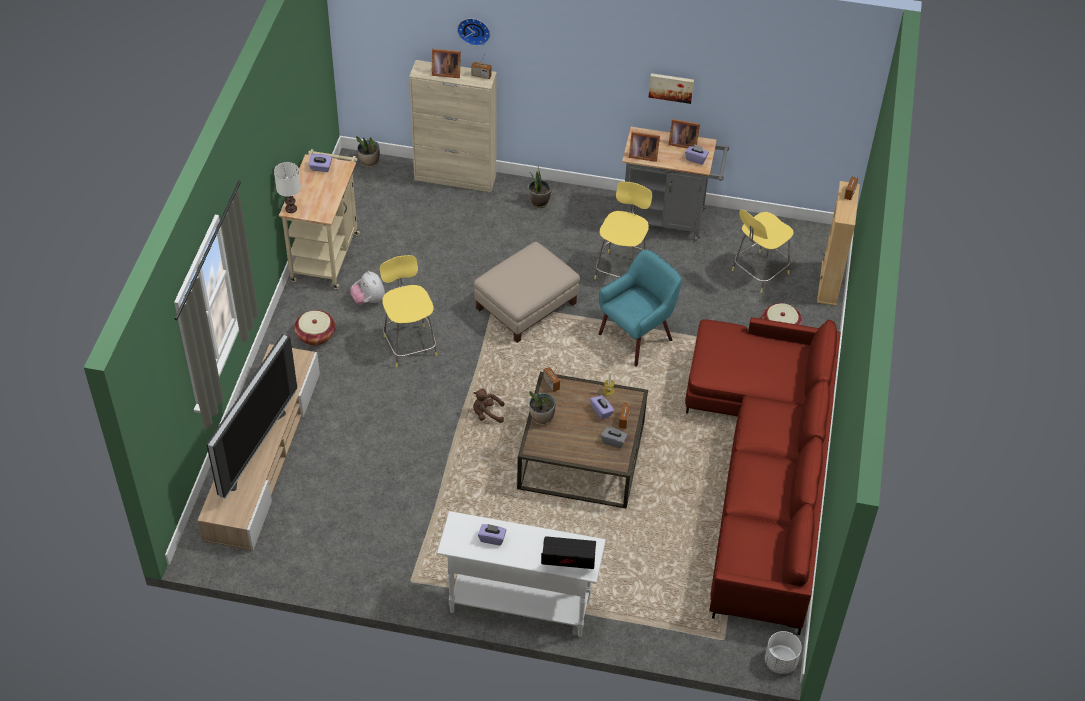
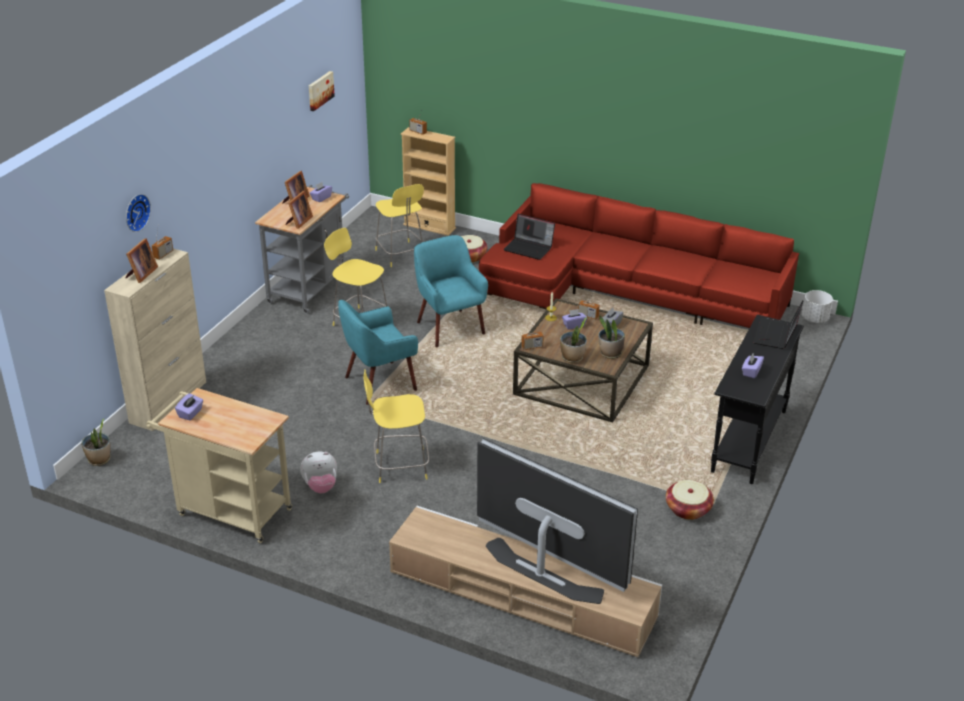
camera: 75 degrees left, 15 degrees down
white table lamp [274,162,301,213] -> none
basket [294,310,336,345] -> basket moved to [666,480,714,520]
white console table [437,511,606,637] -> black console table [711,315,804,484]
brown plush toy [473,389,505,423] -> none
beige ottoman [474,242,580,343] -> turquoise armchair [338,300,418,405]
potted plant [528,166,551,208] -> potted plant moved to [599,316,625,359]
picture [648,73,694,104] -> picture moved to [309,71,335,111]
none -> laptop [503,214,555,260]

